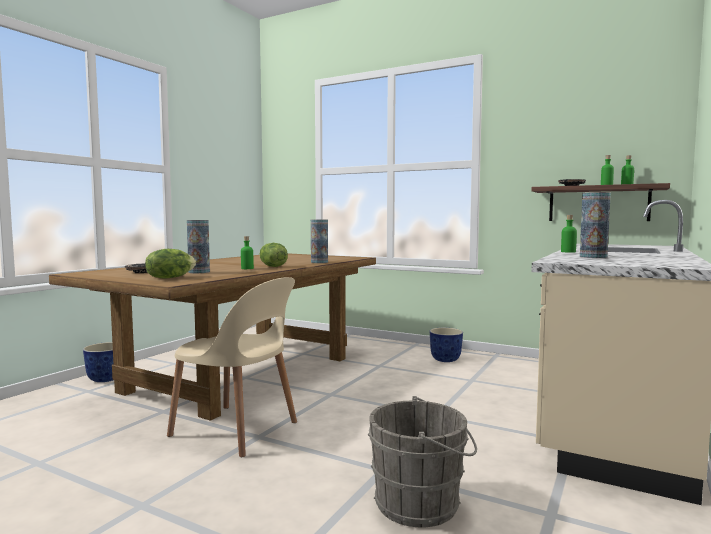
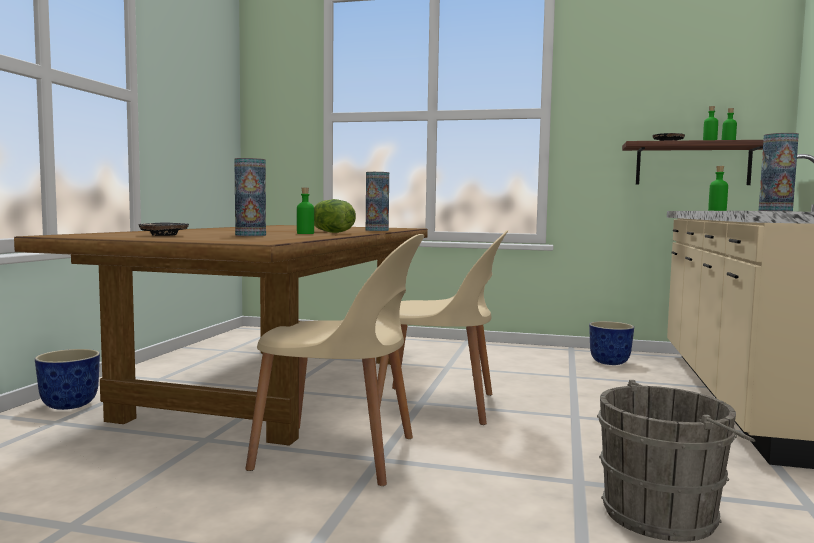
camera: 15 degrees left, 0 degrees up
lettuce [145,249,196,279] -> none
planter [430,328,463,362] -> planter moved to [589,321,634,365]
none -> beige chair [377,230,508,425]

